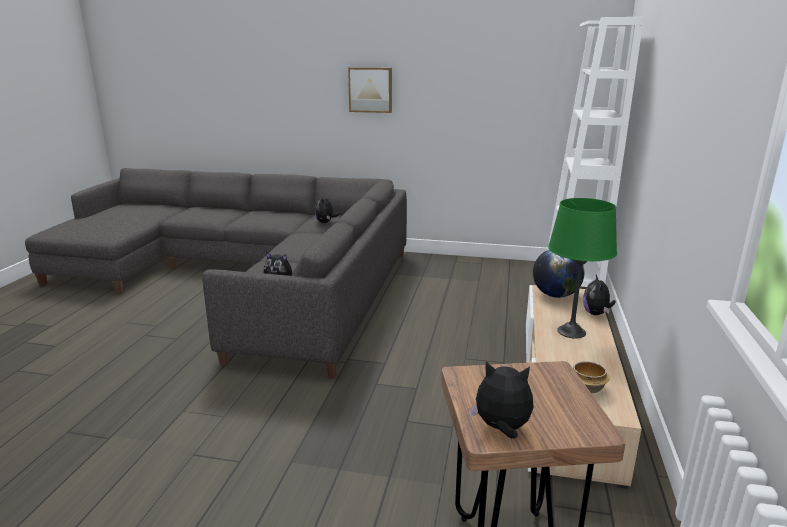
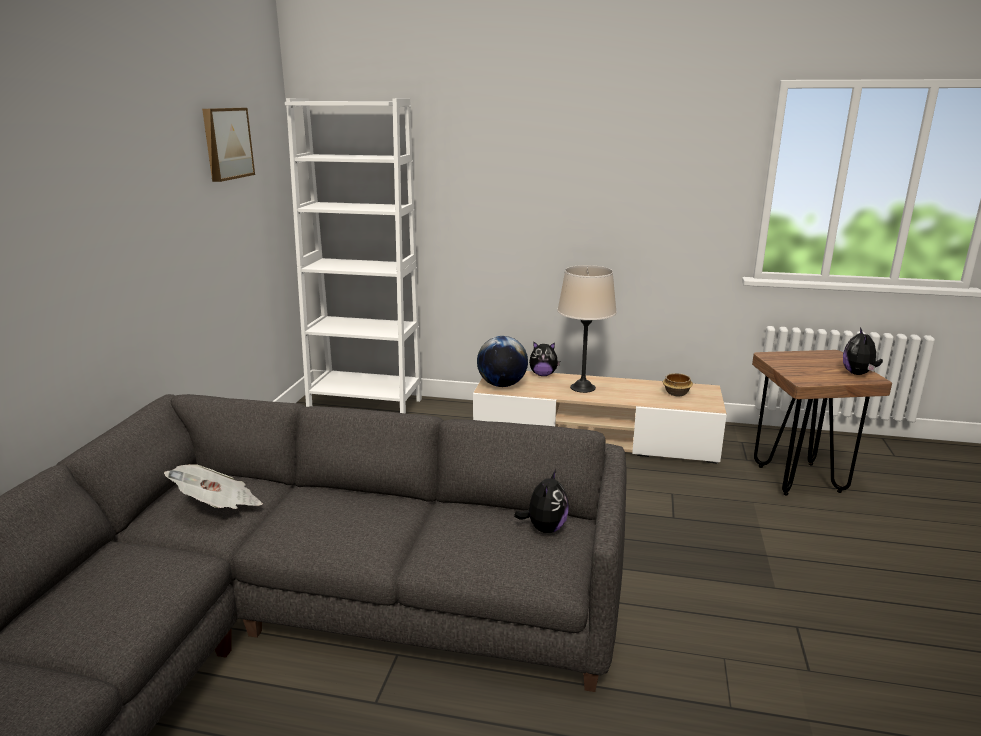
camera: 90 degrees left, 0 degrees up
plush toy [315,194,339,223] -> newspaper [164,464,263,509]
picture [348,67,392,113] -> picture moved to [202,108,255,182]
green table lamp [548,198,617,339] -> beige table lamp [557,265,617,393]

